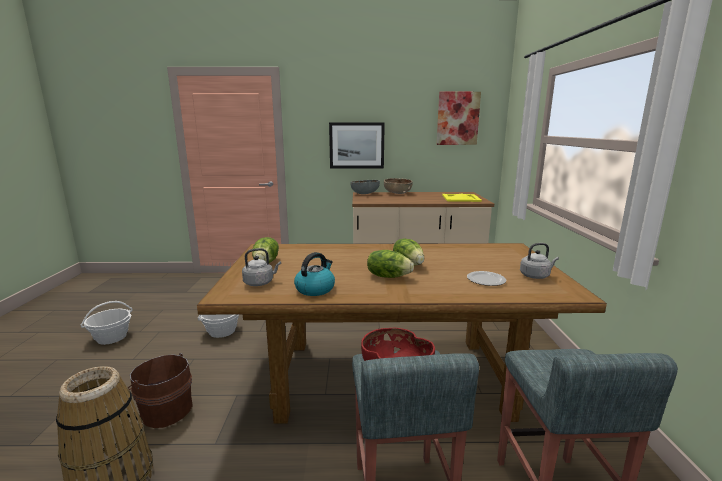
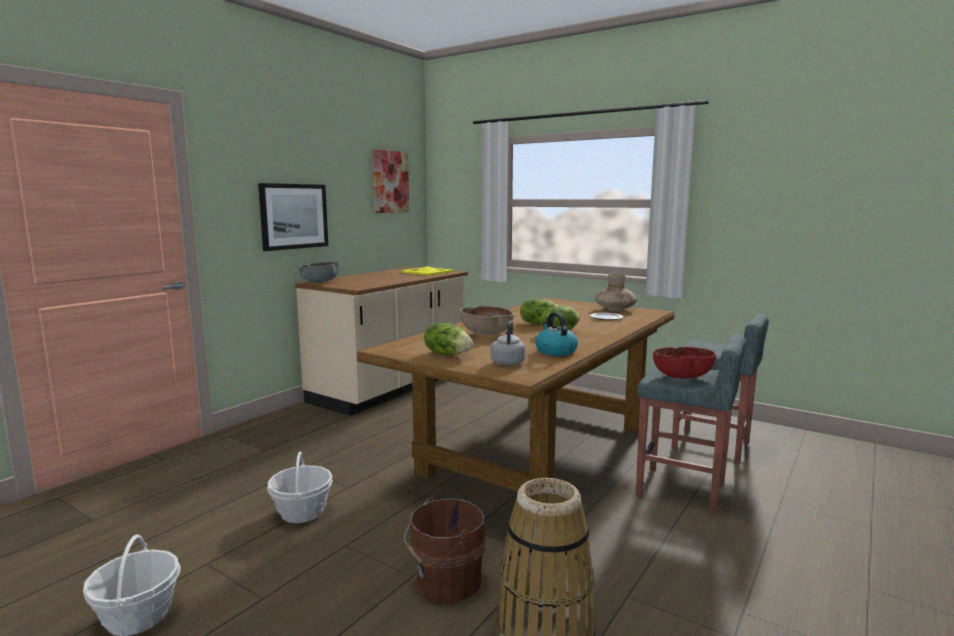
camera: 55 degrees left, 5 degrees down
brown bowl [384,178,413,194] -> brown bowl moved to [460,306,514,335]
grey kettle [520,243,559,279] -> brown vase [595,273,637,311]

